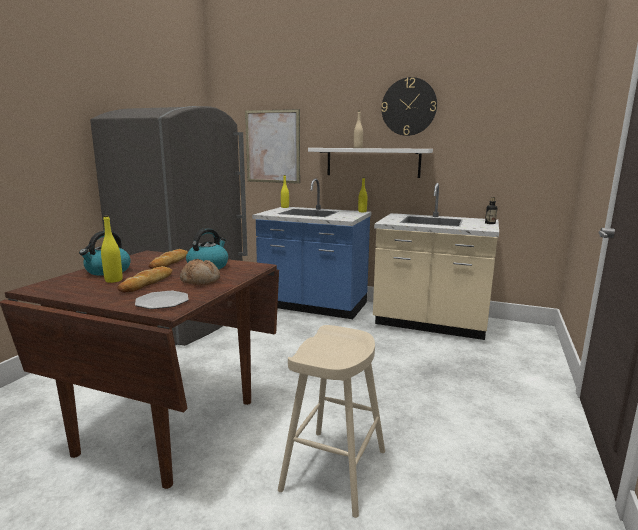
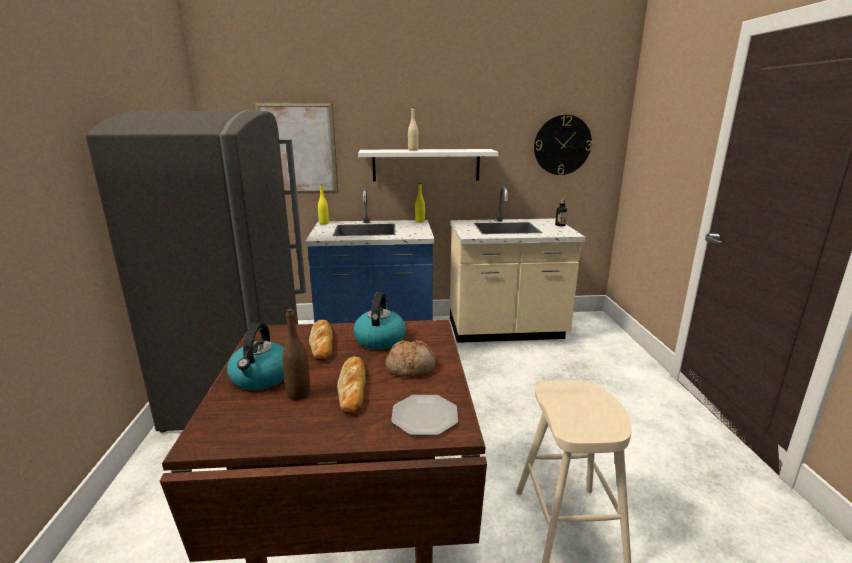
camera: 25 degrees left, 5 degrees up
yellow bottle [101,215,122,283] -> brown bottle [282,309,310,400]
wall clock [381,77,437,136] -> wall clock moved to [534,115,592,175]

